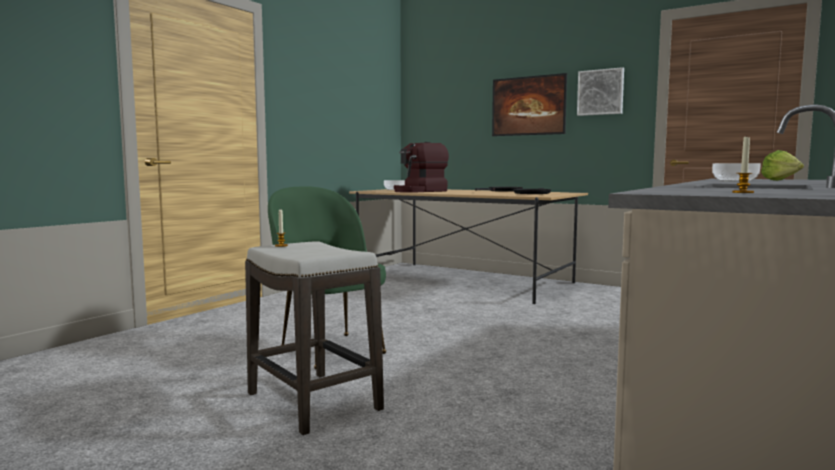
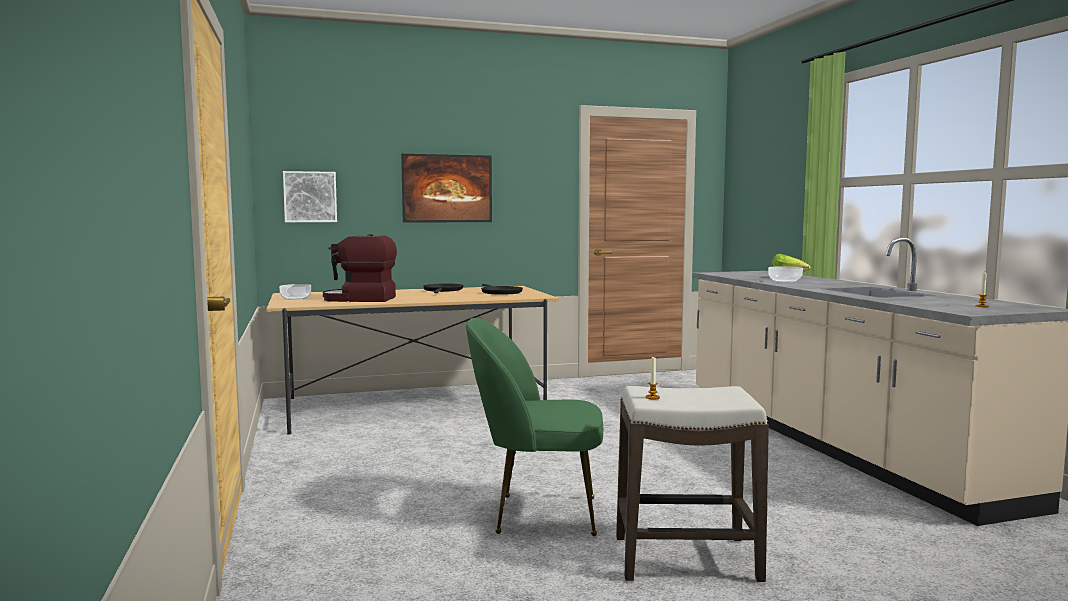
camera: 50 degrees left, 0 degrees up
coffee machine [394,142,449,193] -> coffee machine turned 90 degrees clockwise [323,234,397,302]
picture [577,67,624,116] -> picture moved to [283,171,337,222]

